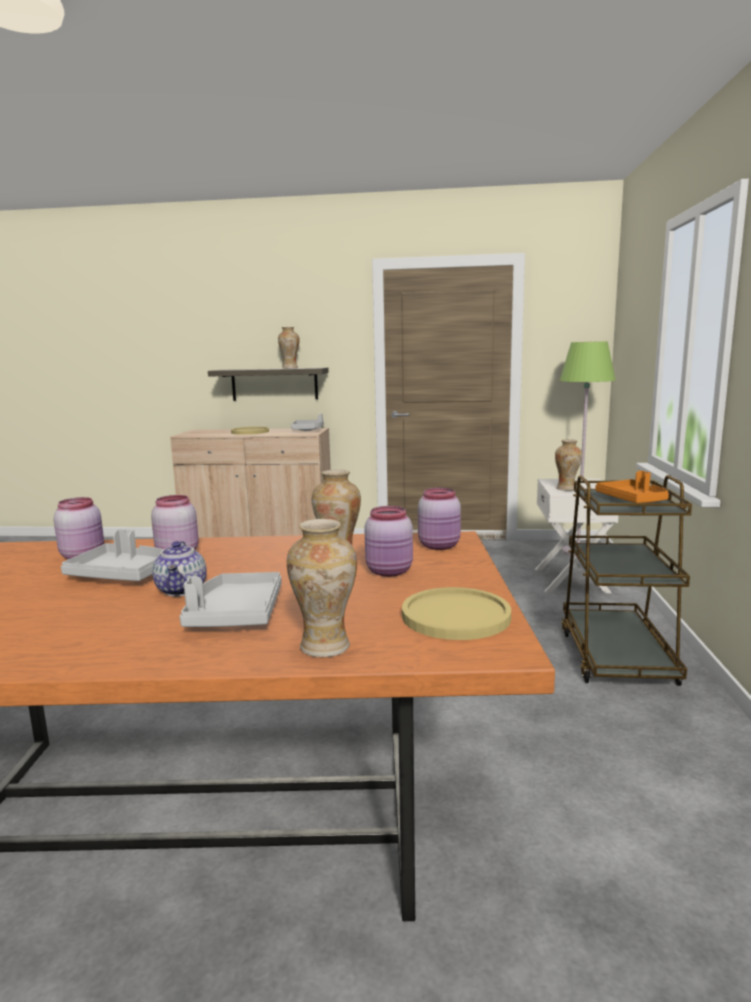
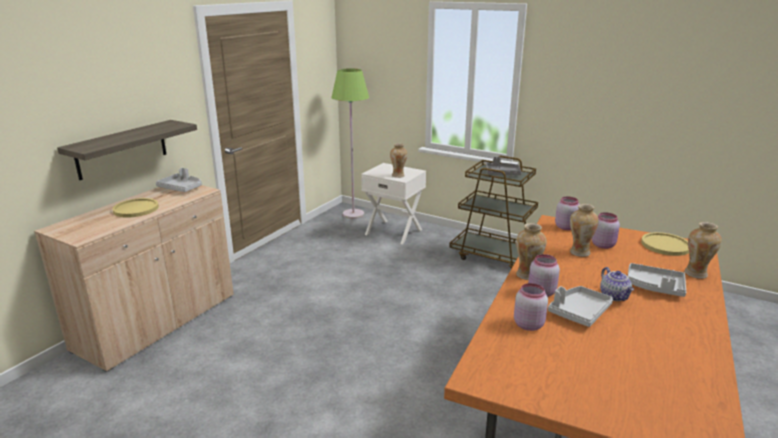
camera: 65 degrees left, 10 degrees up
teapot [152,541,207,596] -> teapot turned 60 degrees clockwise [600,267,634,301]
vase [278,327,300,368] -> vase moved to [516,223,547,280]
orange tray [595,471,669,503] -> grey tray [486,157,521,175]

